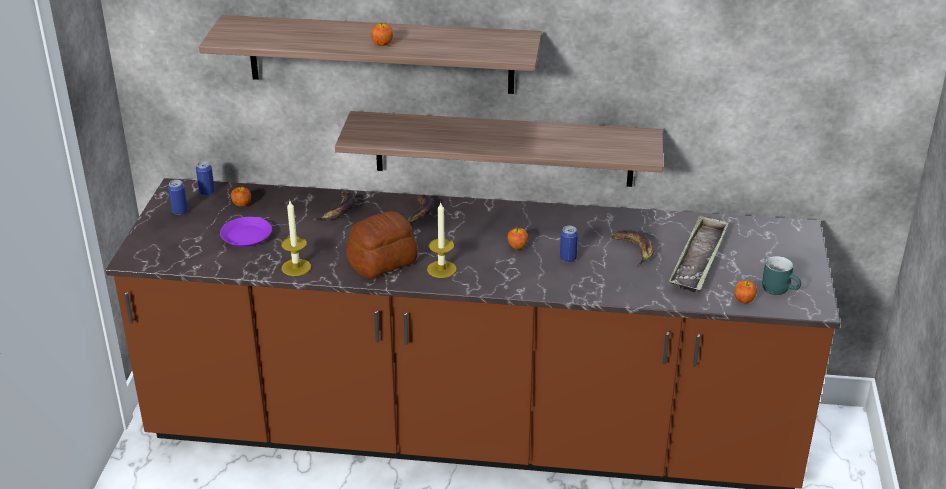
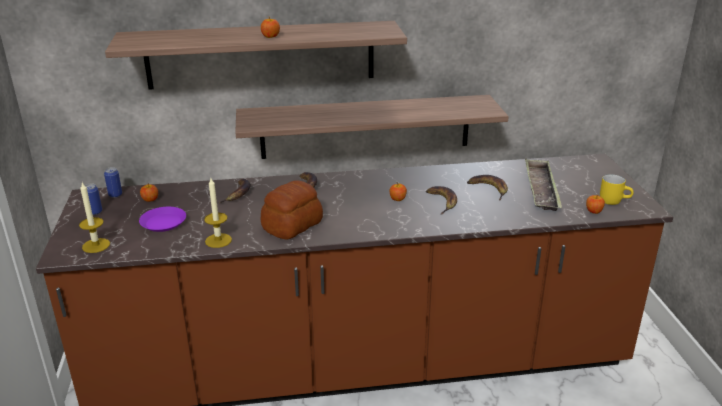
camera: 15 degrees left, 5 degrees down
candle [427,202,457,278] -> candle moved to [79,183,110,253]
can [560,226,578,262] -> banana [426,186,457,214]
turquoise mug [762,256,801,295] -> yellow mug [600,174,634,205]

